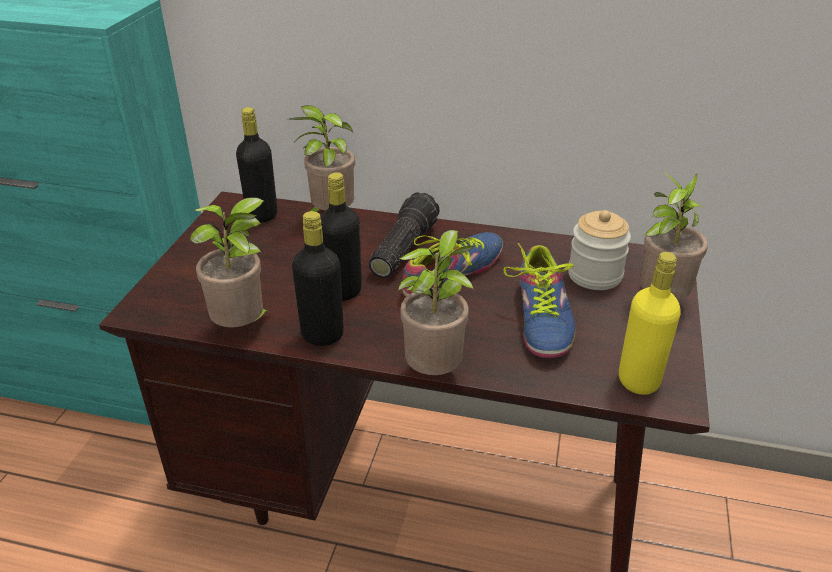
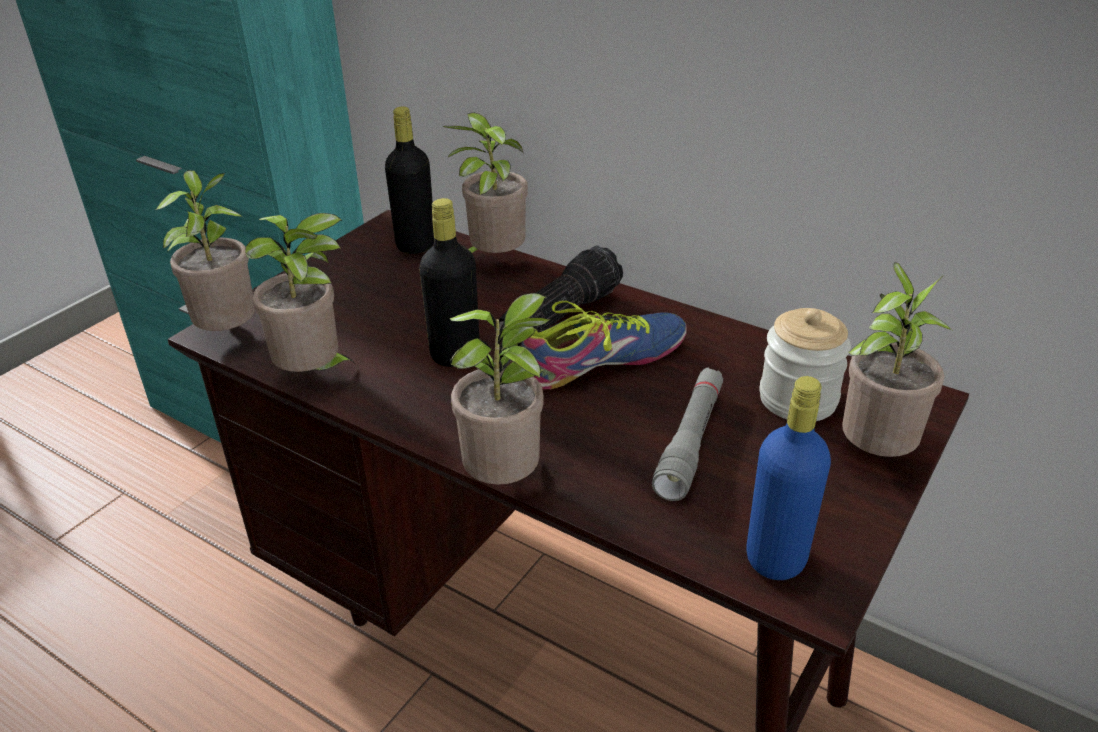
camera: 20 degrees right, 0 degrees up
black bottle [292,211,344,346] -> none
shoe [503,243,575,358] -> grey flashlight [652,368,723,501]
yellow bottle [619,252,681,395] -> blue bottle [746,376,831,580]
none -> potted plant [155,170,255,331]

